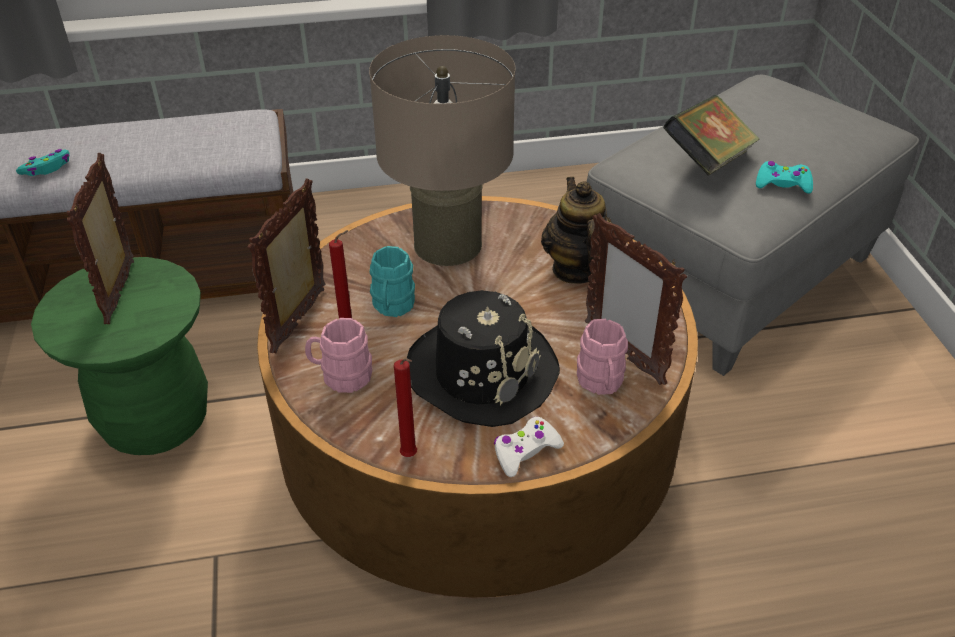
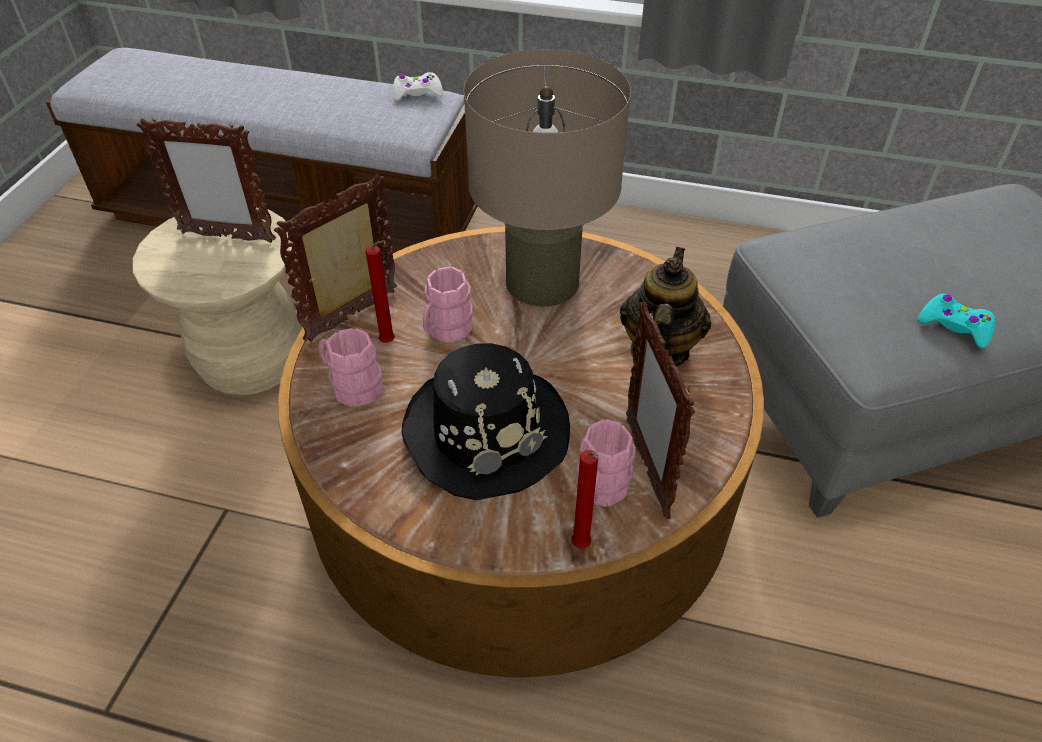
camera: 25 degrees right, 5 degrees up
turquoise game controller [16,149,70,176] -> none
green stool [31,257,208,455] -> beige stool [133,207,301,395]
picture frame [67,153,134,324] -> picture frame turned 105 degrees counterclockwise [137,118,276,243]
turquoise mug [370,246,415,317] -> pink mug [423,266,473,343]
red candle [394,358,417,457] -> red candle moved to [571,450,599,548]
white game controller [494,417,564,477] -> white game controller moved to [393,72,443,101]
book [663,95,760,176] -> none

